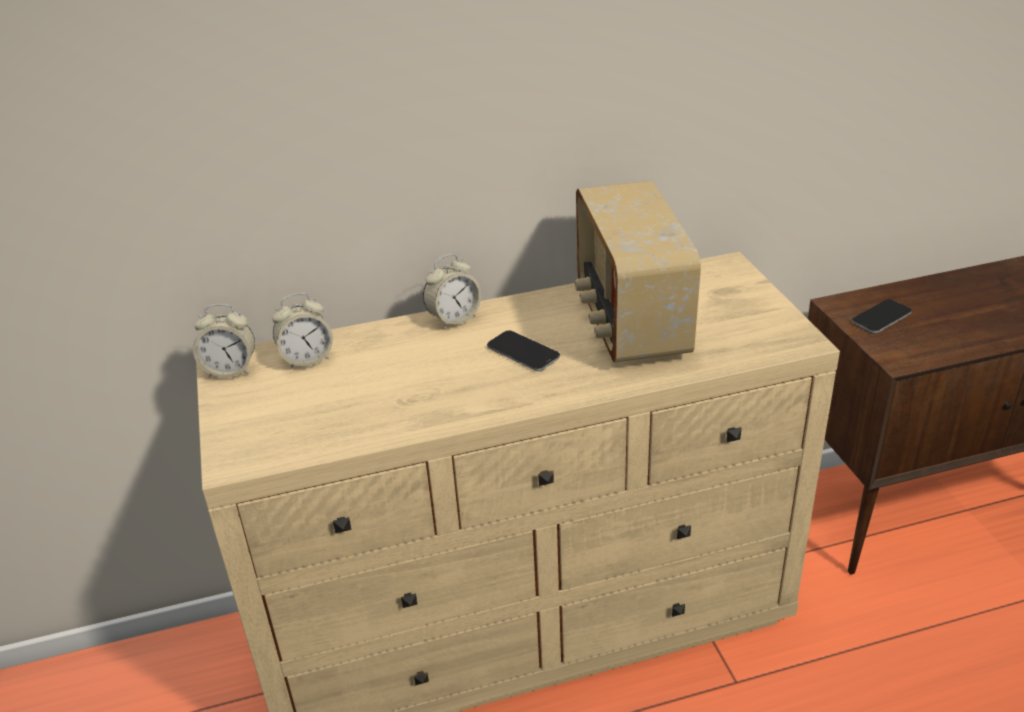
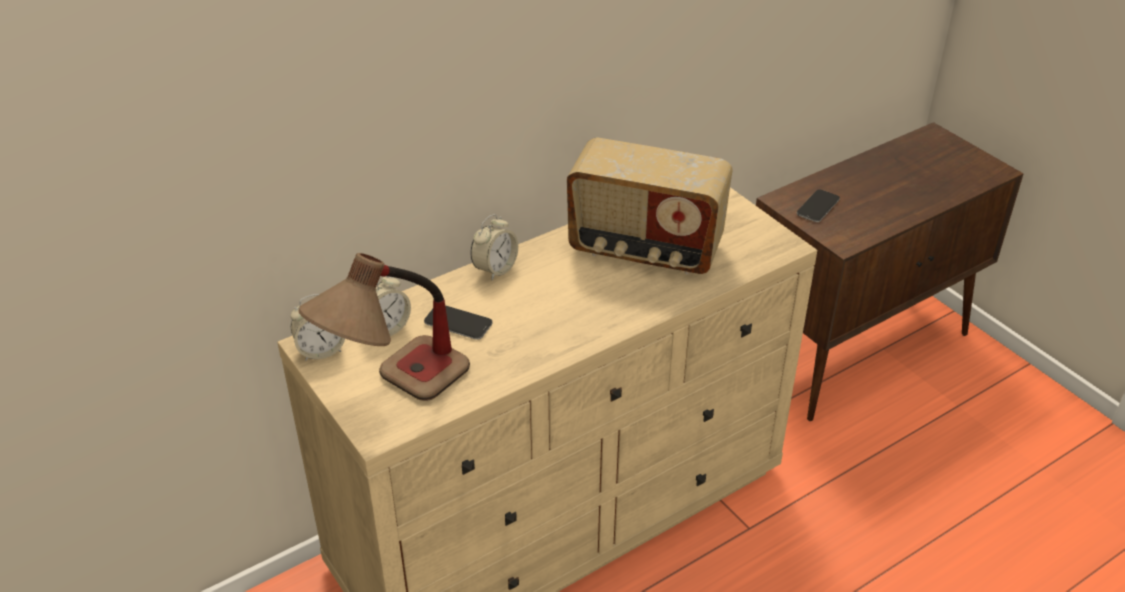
camera: 20 degrees left, 5 degrees up
phone [487,330,560,371] -> phone moved to [424,305,493,340]
radio [575,181,701,362] -> radio turned 45 degrees counterclockwise [567,137,732,274]
none -> table lamp [298,253,470,401]

